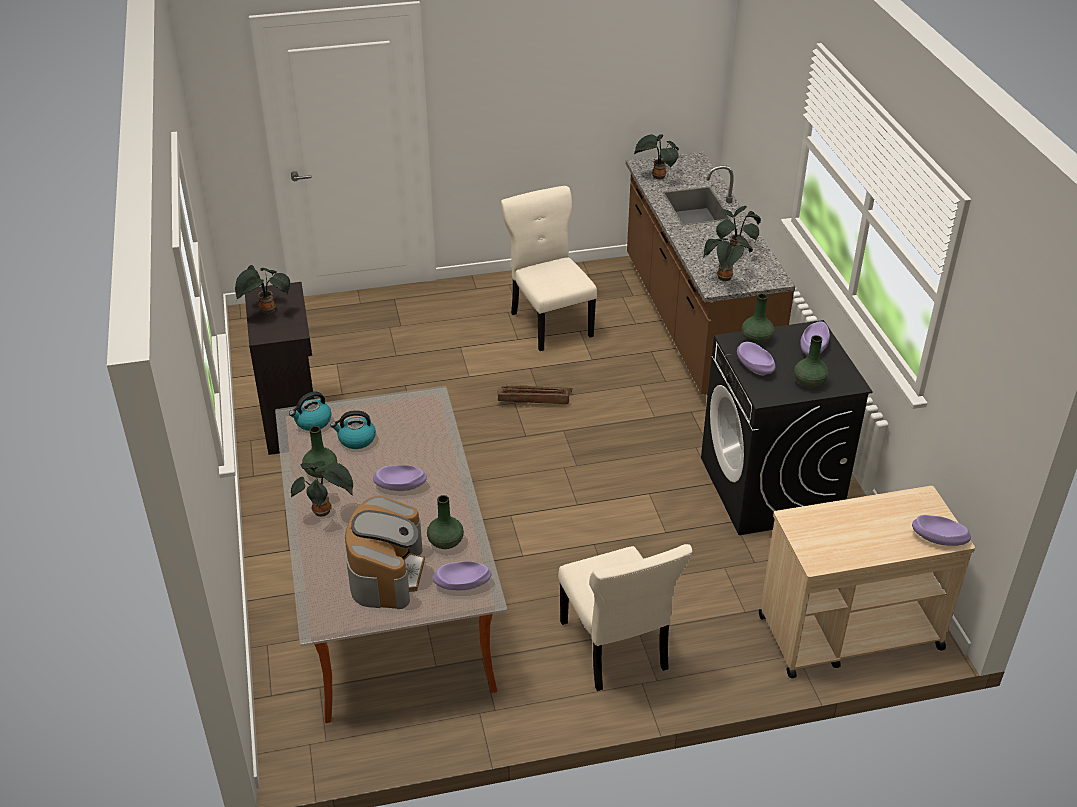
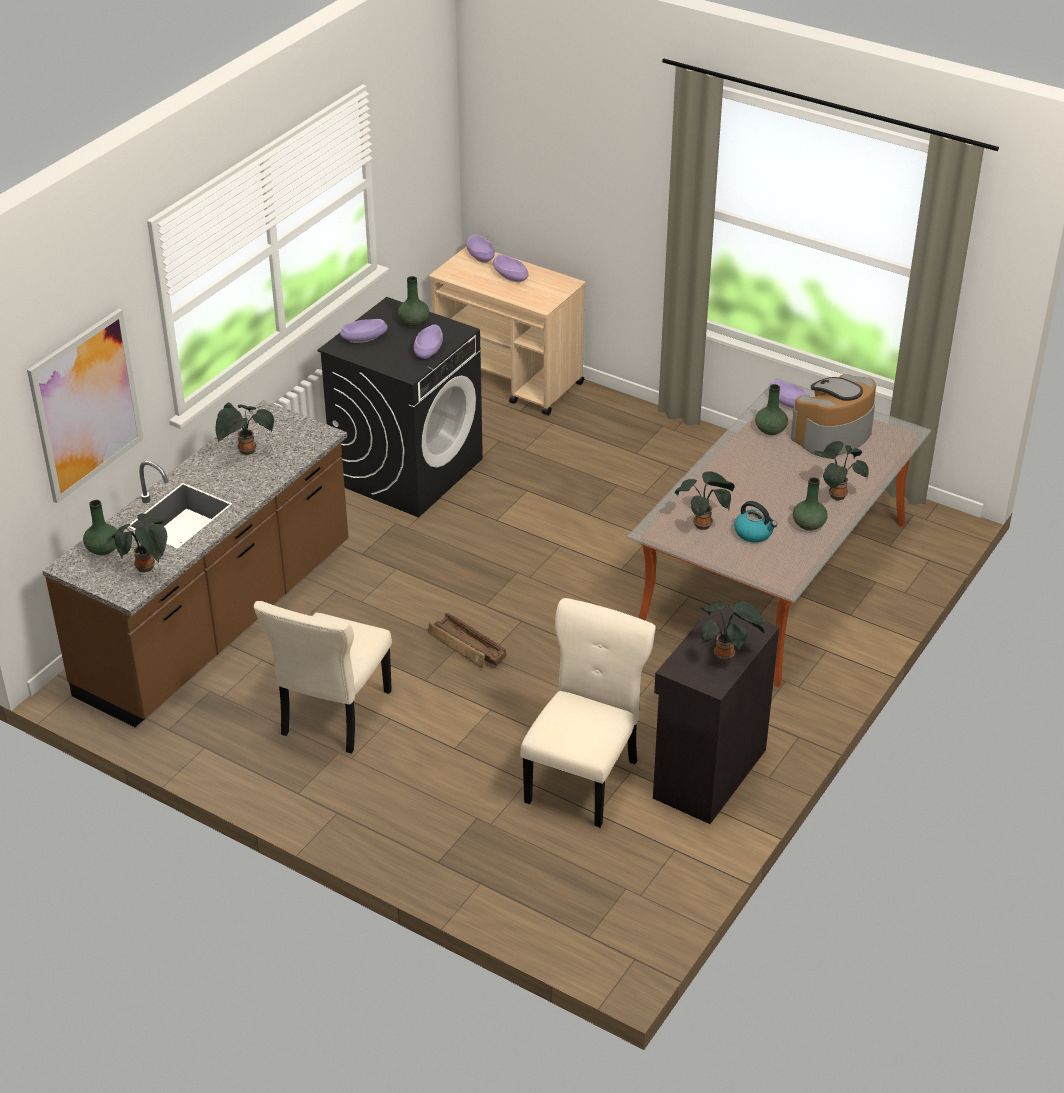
camera: 135 degrees left, 0 degrees up
kettle [289,392,331,431] -> none
purple bowl [373,465,427,491] -> purple bowl moved to [493,254,529,282]
beige chair [558,544,692,691] -> beige chair moved to [520,598,656,828]
potted plant [703,236,753,281] -> potted plant moved to [675,472,735,530]
green vase [742,294,774,344] -> green vase moved to [83,500,117,555]
none -> picture [27,309,143,503]

